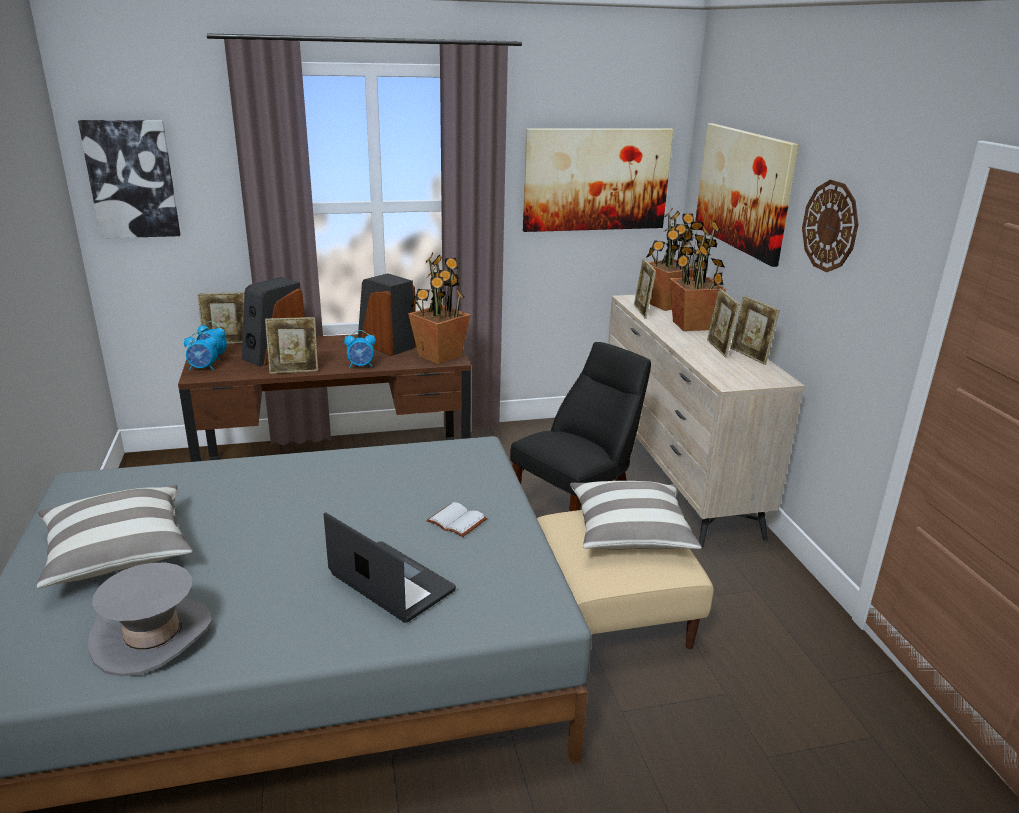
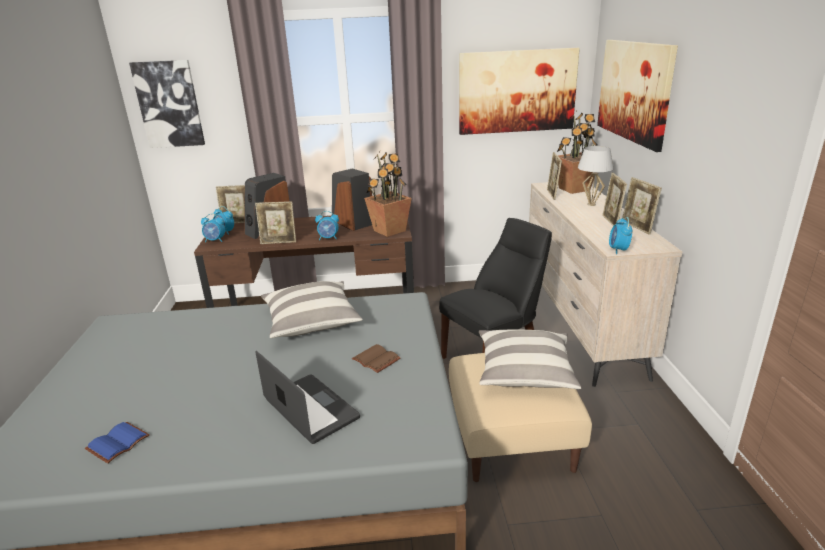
camera: 10 degrees right, 0 degrees up
pillow [37,485,193,588] -> pillow moved to [261,281,363,338]
grey hat [88,563,212,677] -> blue book [85,422,150,463]
white book [426,502,487,537] -> brown book [352,344,401,373]
potted plant [669,221,726,331] -> white table lamp [578,146,614,206]
wall clock [802,180,859,272] -> none
none -> alarm clock [609,217,632,254]

